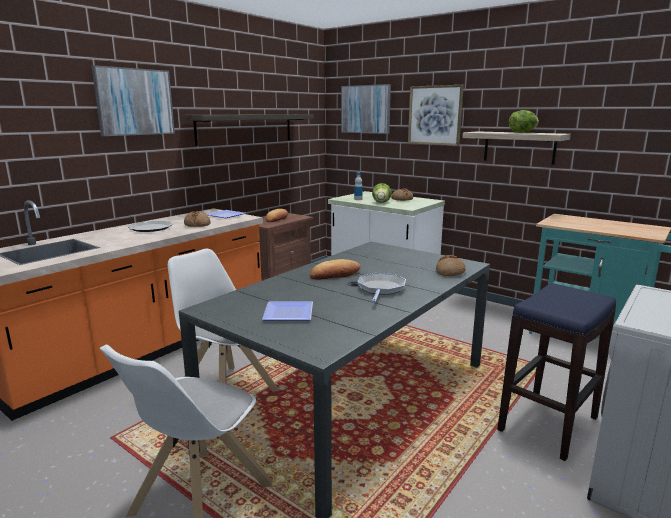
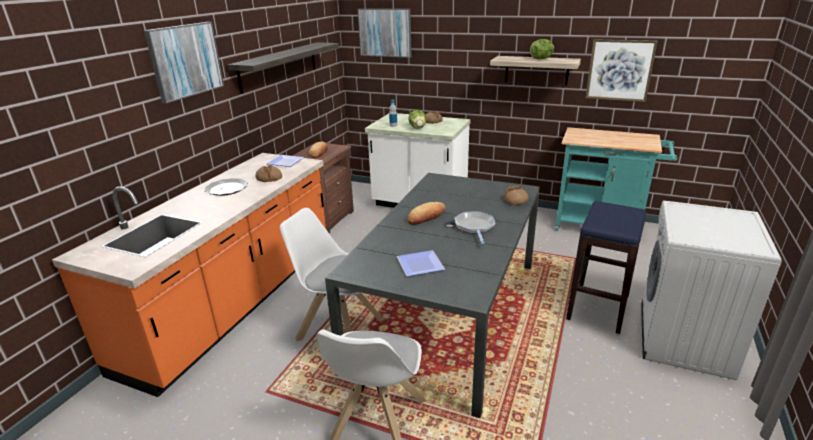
camera: 15 degrees left, 10 degrees up
picture [408,85,464,146] -> picture moved to [585,39,658,102]

